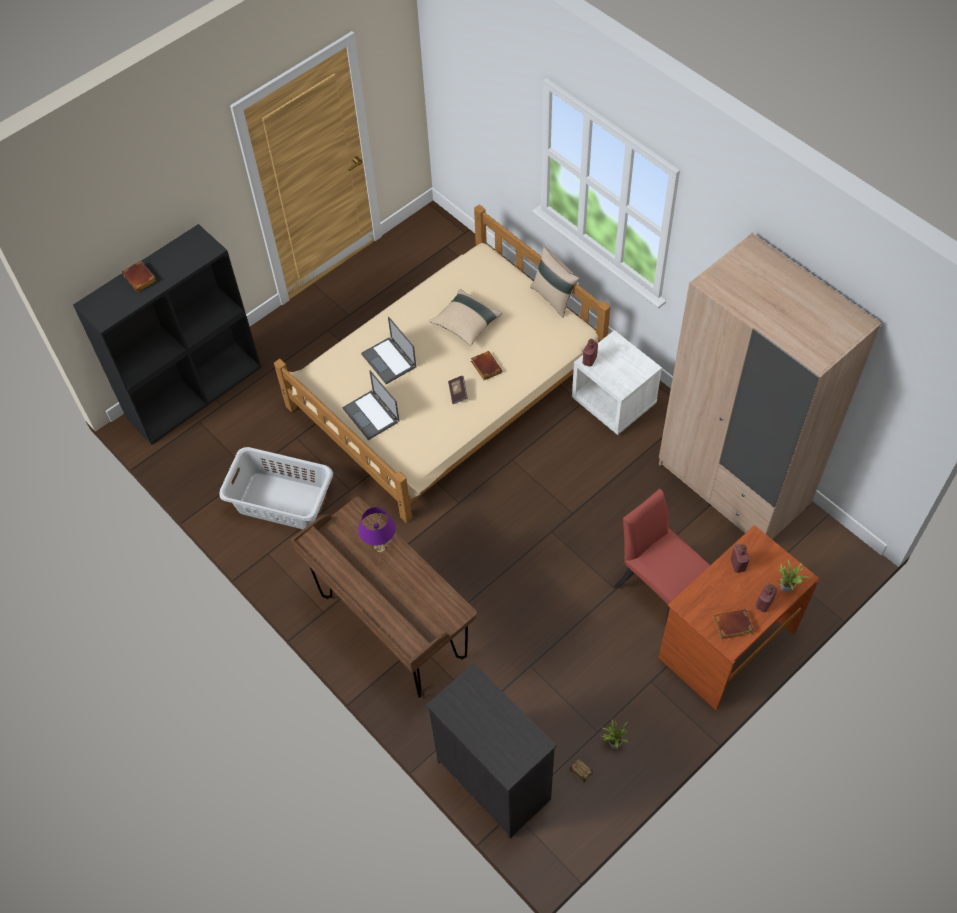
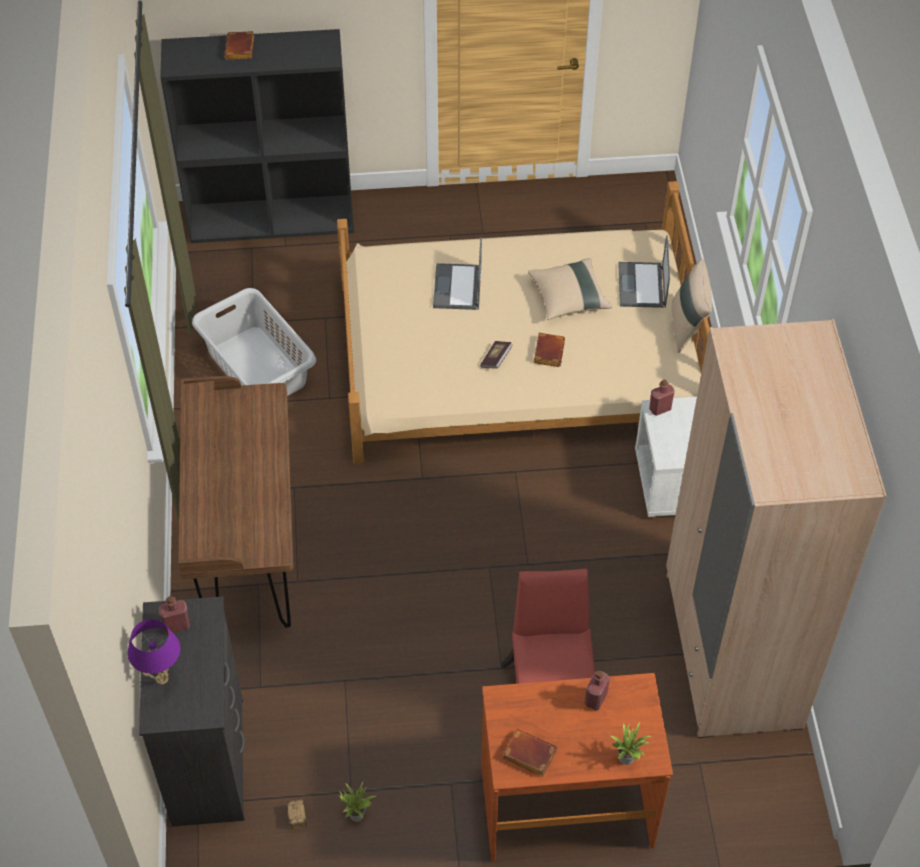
camera: 35 degrees right, 5 degrees down
laptop [342,370,400,440] -> laptop moved to [618,235,670,308]
purple table lamp [358,507,396,552] -> purple table lamp moved to [128,619,180,685]
red bottle [756,583,778,612] -> red bottle moved to [158,596,190,634]

